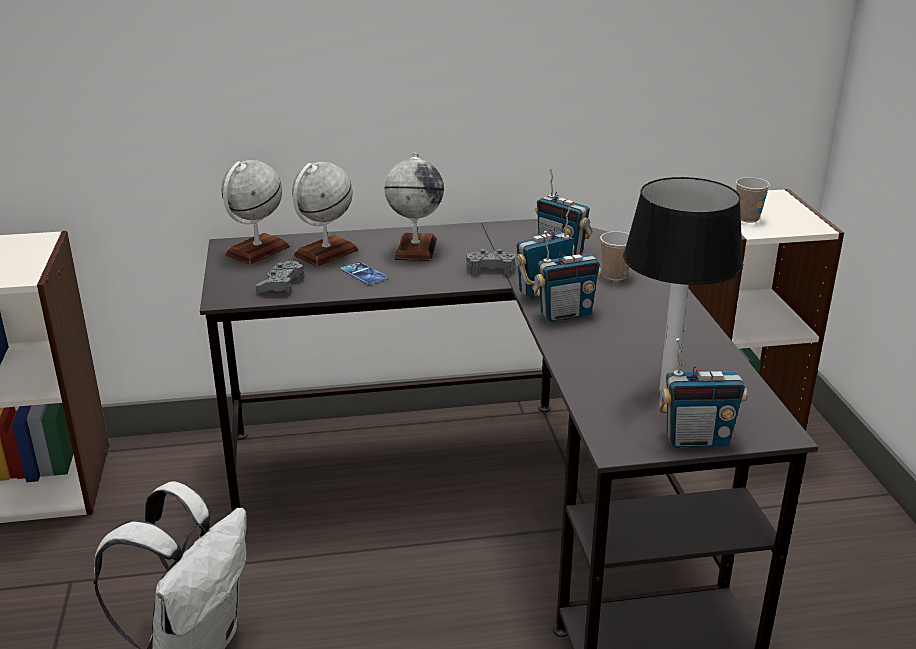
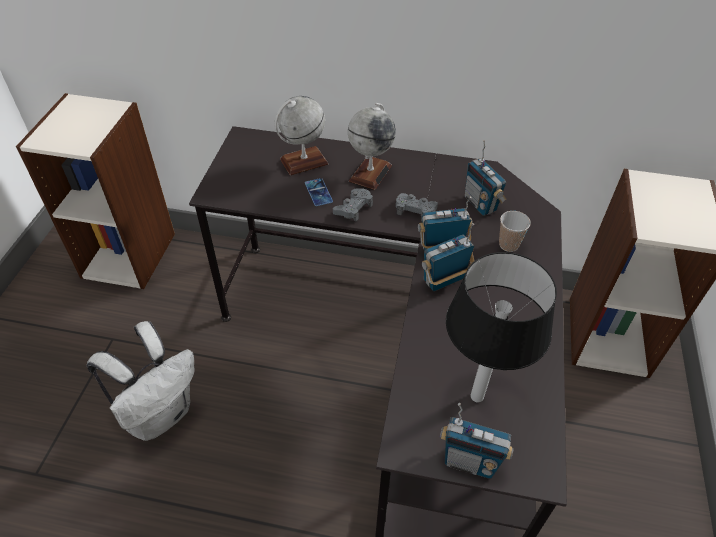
camera: 20 degrees right, 20 degrees up
globe [221,160,290,264] -> none
grey game controller [256,261,304,295] -> grey game controller moved to [333,188,373,222]
radio [532,231,601,322] -> radio turned 150 degrees clockwise [422,223,475,291]
cup [736,177,770,223] -> none

